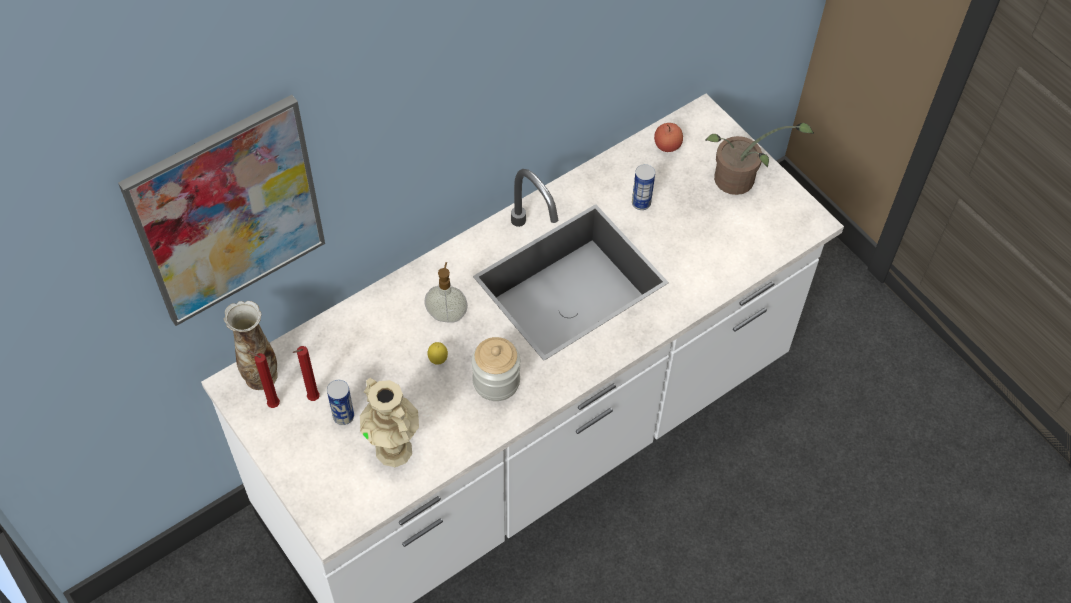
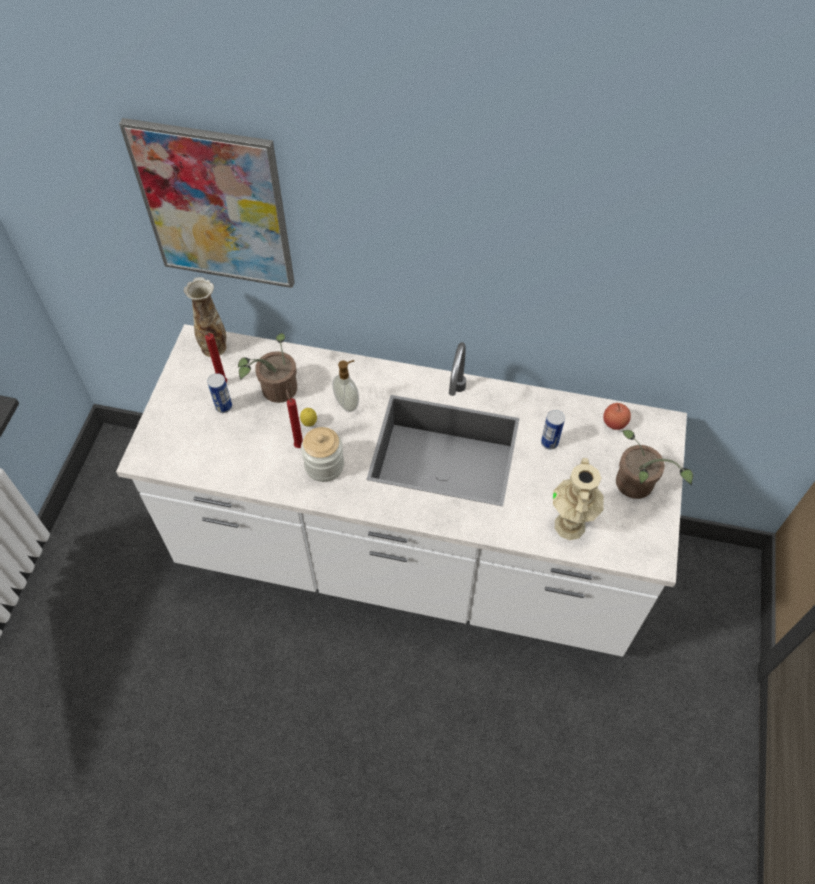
camera: 50 degrees right, 0 degrees up
red candle [247,350,280,408] -> red candle moved to [286,390,303,448]
beige vase [360,378,419,467] -> beige vase moved to [553,458,604,540]
none -> potted plant [238,333,297,403]

